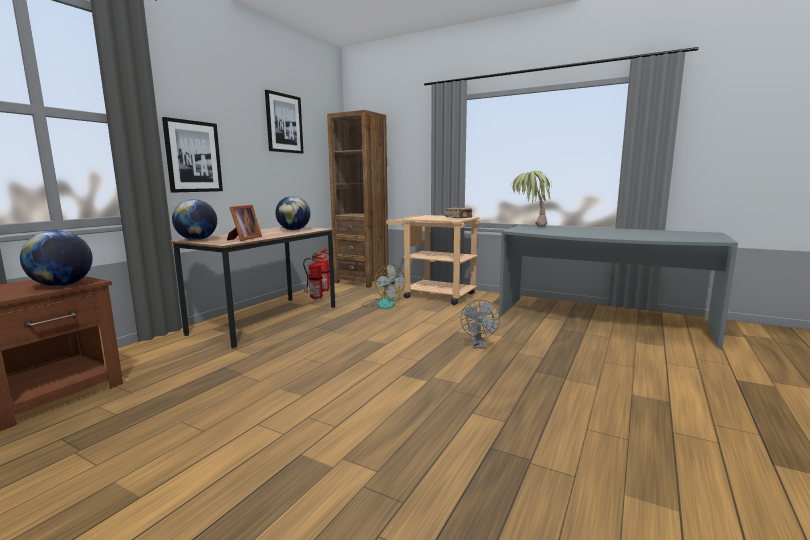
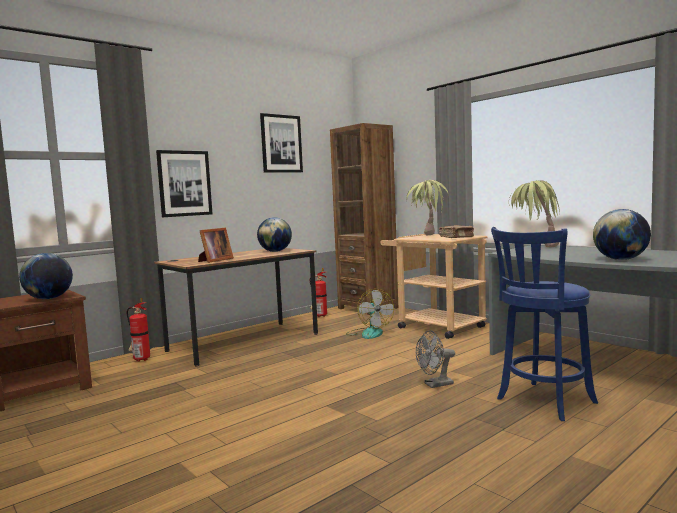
camera: 20 degrees right, 5 degrees down
globe [172,199,217,240] -> globe moved to [593,209,651,260]
fire extinguisher [303,251,323,300] -> fire extinguisher moved to [127,298,150,362]
grey fan [461,300,500,349] -> grey fan turned 45 degrees clockwise [416,330,455,388]
none -> potted plant [406,180,449,236]
none -> blue stool [491,227,598,421]

